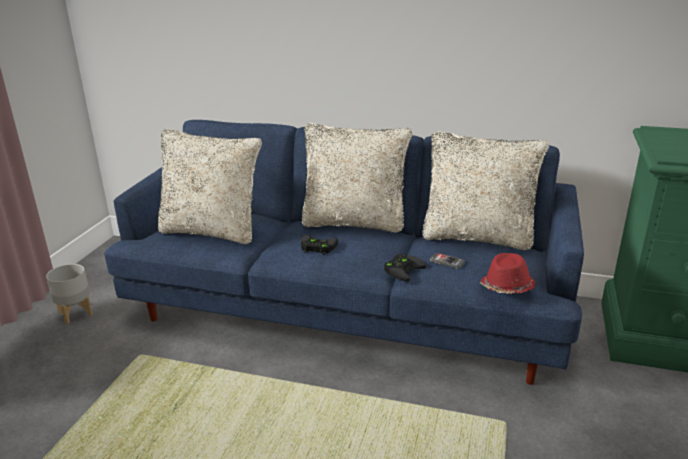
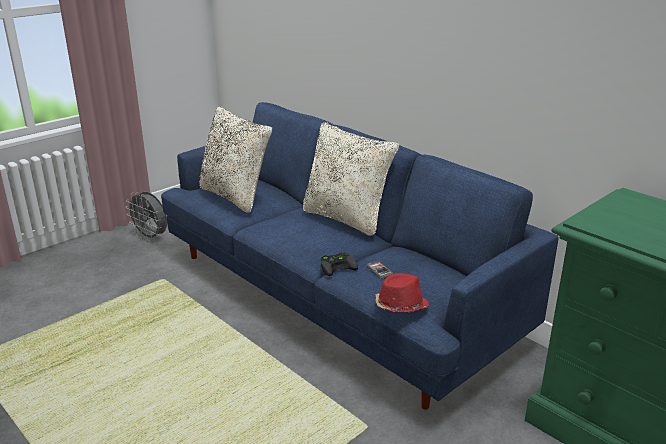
camera: 30 degrees right, 0 degrees up
grey planter [46,264,93,324] -> grey fan [125,192,167,241]
black game controller [301,235,338,255] -> none
beige pillow [423,131,549,250] -> none

